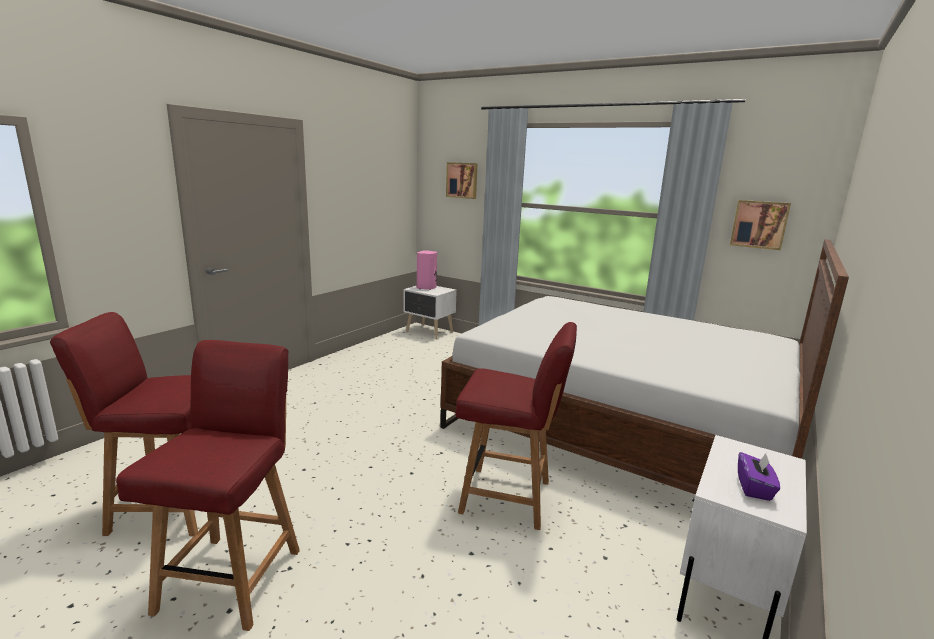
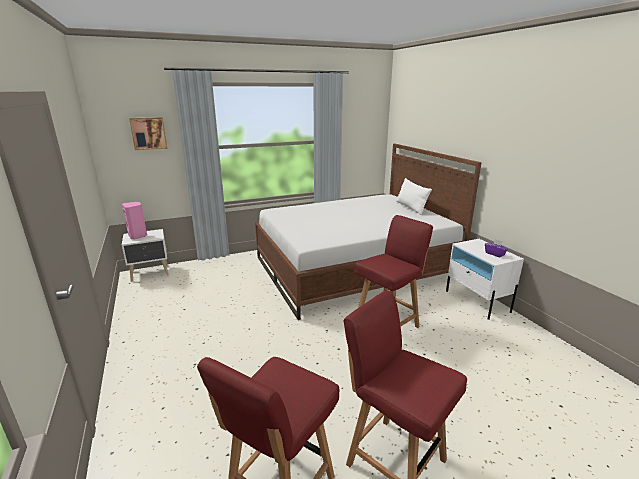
camera: 55 degrees left, 5 degrees up
picture [730,200,791,250] -> none
none -> white pillow [396,178,432,215]

